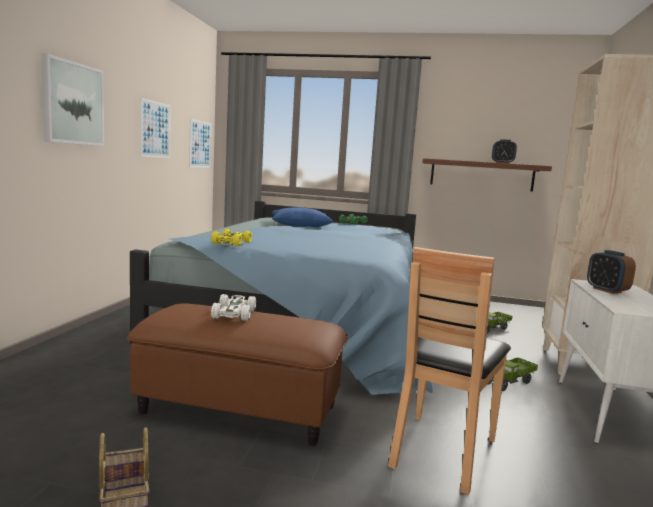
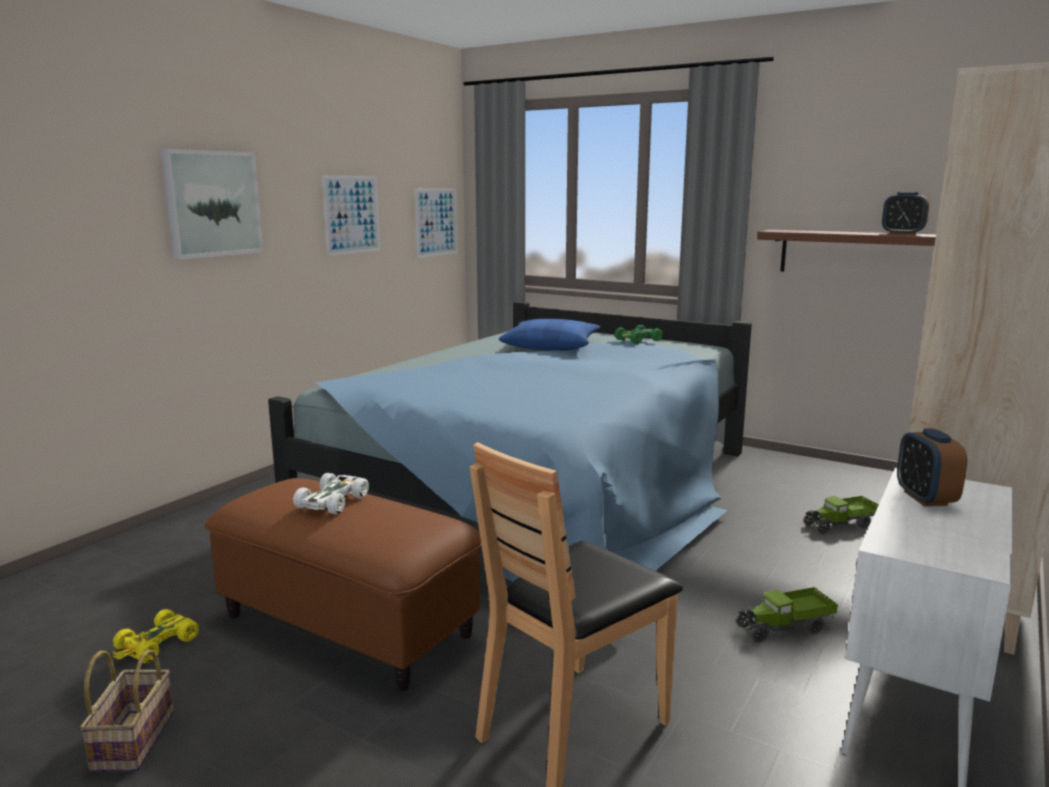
camera: 20 degrees right, 5 degrees up
yellow toy car [211,229,252,246] -> yellow toy car moved to [113,609,199,663]

